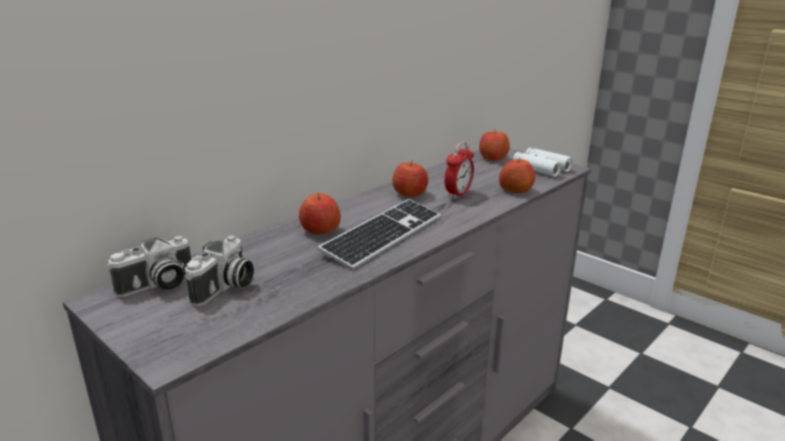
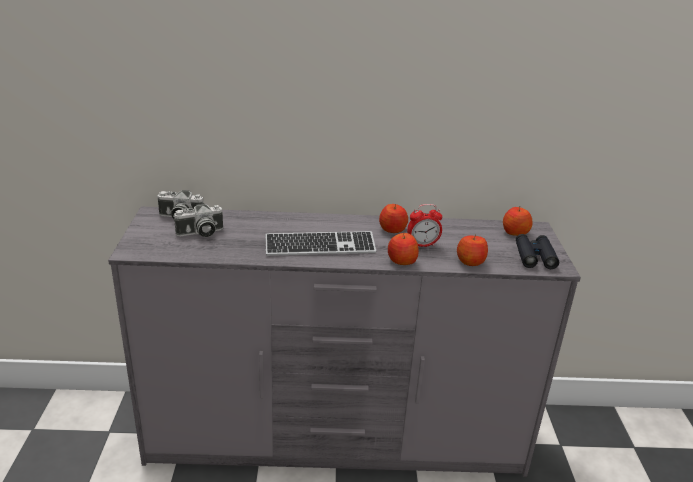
camera: 45 degrees right, 5 degrees up
apple [299,193,341,234] -> apple moved to [388,233,419,265]
white binoculars [513,148,573,177] -> black binoculars [516,234,559,269]

